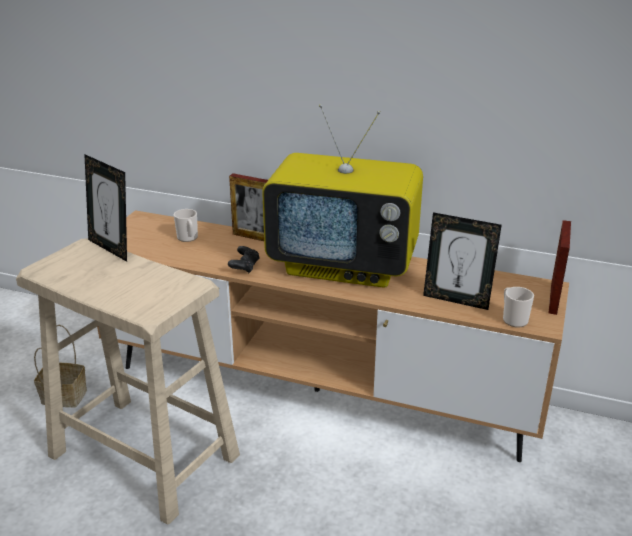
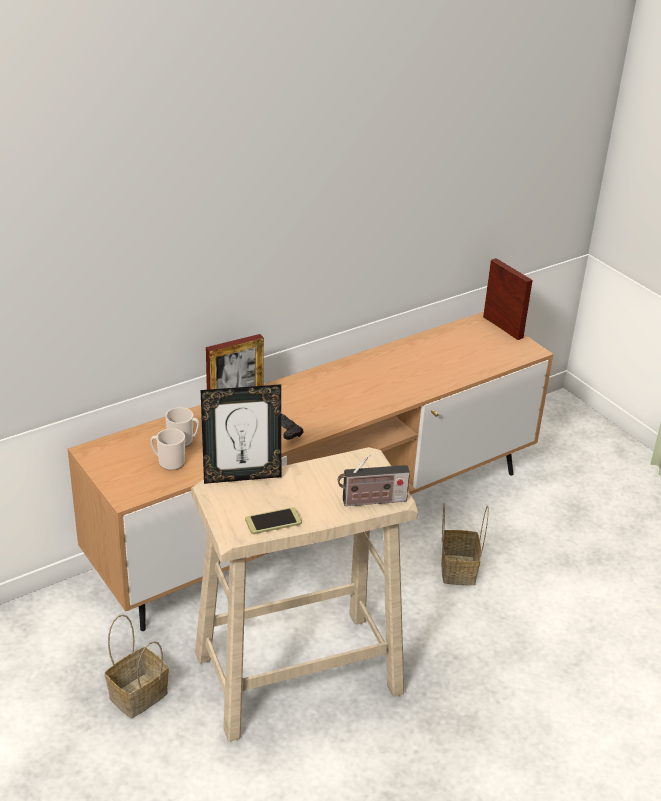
camera: 55 degrees left, 5 degrees up
television [262,104,423,288] -> none
picture frame [423,212,502,310] -> none
mug [503,287,534,328] -> mug moved to [151,428,185,470]
none -> phone [245,507,302,534]
none -> radio [338,454,410,506]
none -> basket [441,503,489,585]

